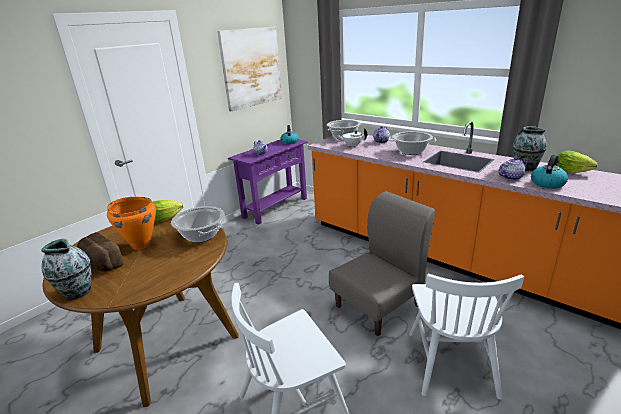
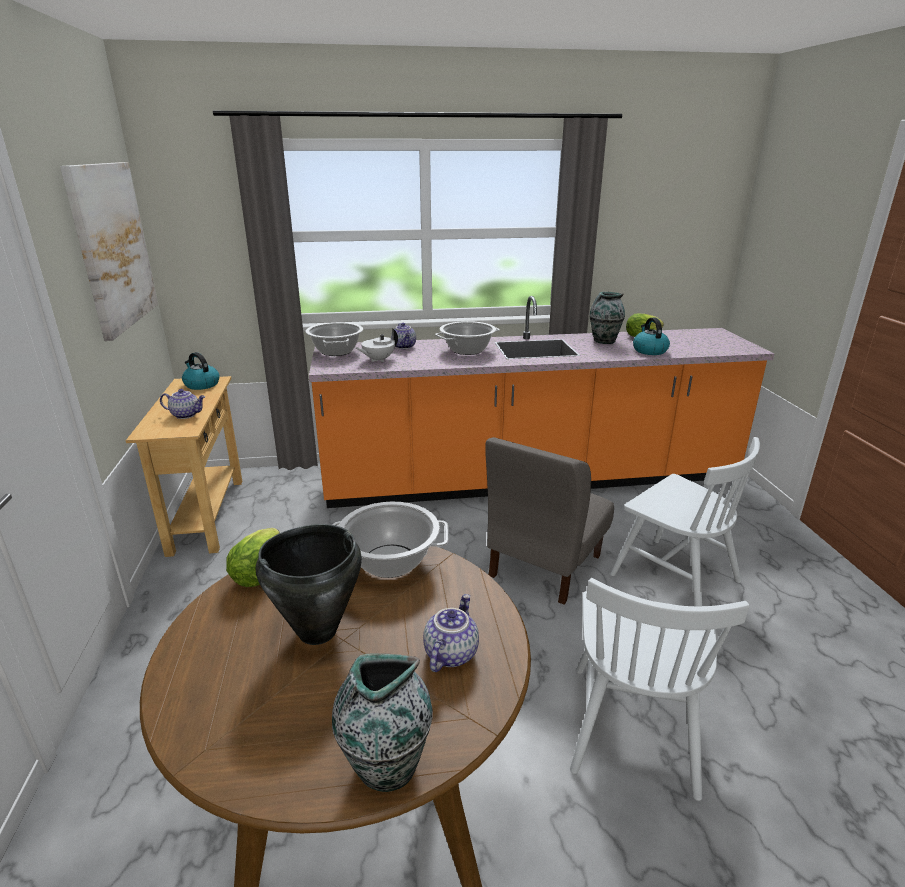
camera: 50 degrees left, 0 degrees up
bread [77,232,124,272] -> none
orange cooking pot [107,197,156,250] -> black cooking pot [256,524,362,645]
purple console table [228,139,308,225] -> beige console table [126,376,242,557]
grey chair [329,191,435,336] -> grey chair turned 150 degrees counterclockwise [485,437,614,605]
teapot [498,157,529,180] -> teapot moved to [423,594,479,672]

